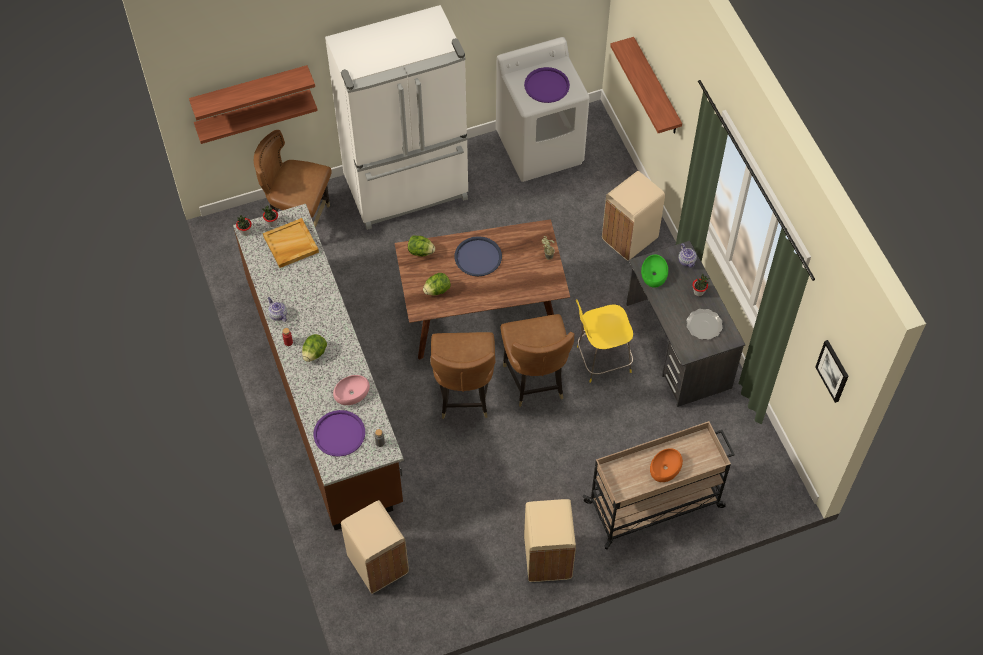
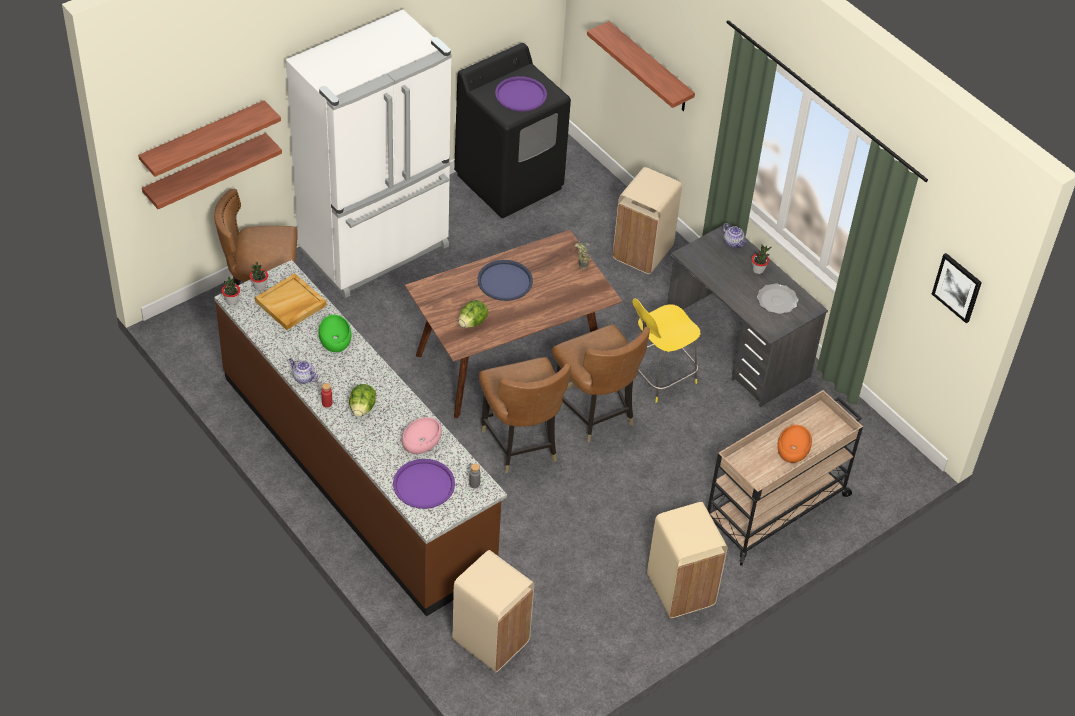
camera: 20 degrees left, 10 degrees down
lettuce [408,235,435,256] -> none
white washing machine [496,37,590,182] -> black washing machine [454,43,571,218]
green bowl [641,255,668,288] -> green bowl moved to [318,315,351,352]

